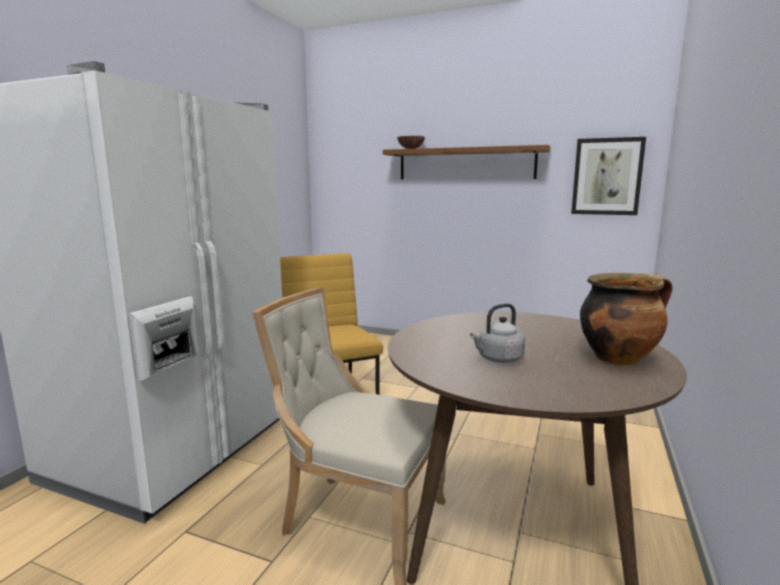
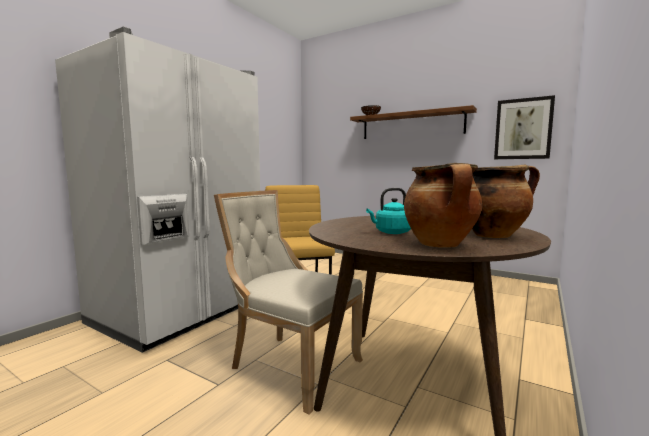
camera: 10 degrees right, 5 degrees down
grey kettle [470,303,525,363] -> turquoise kettle [366,188,411,234]
none -> cooking pot [404,163,483,248]

